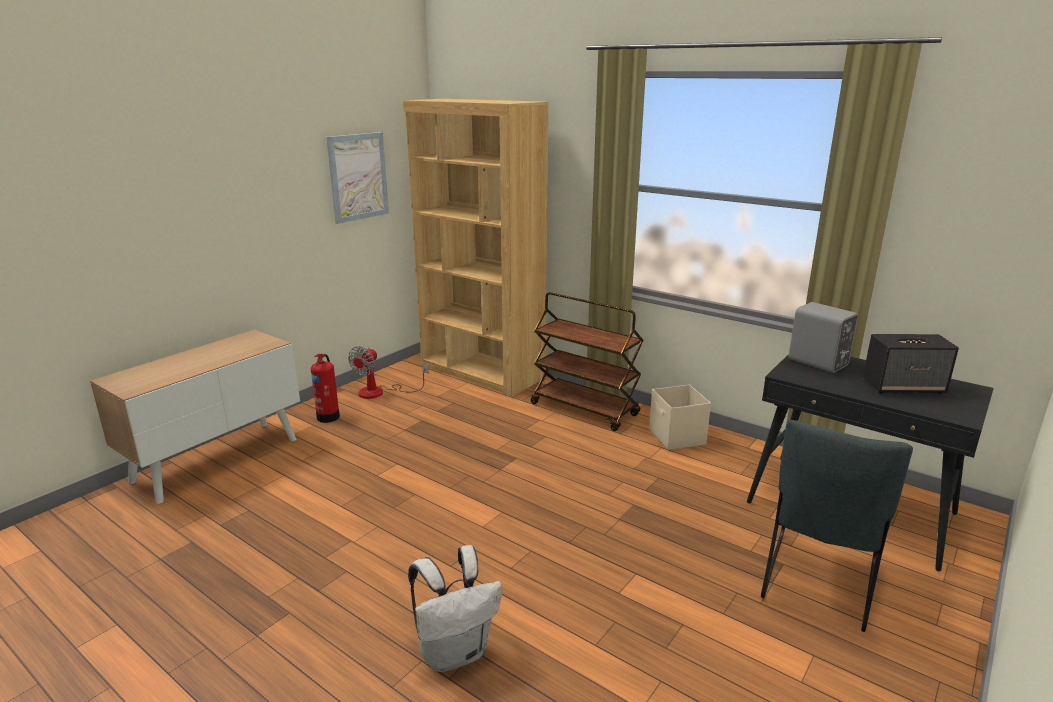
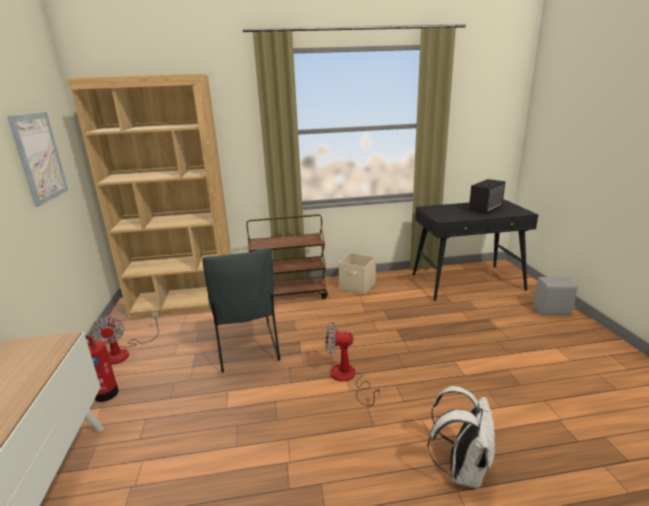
camera: 45 degrees left, 0 degrees up
grey chair [761,420,913,632] -> grey chair moved to [202,247,280,373]
grey speaker [789,302,858,373] -> grey speaker moved to [533,277,578,315]
none -> fan [325,322,380,406]

